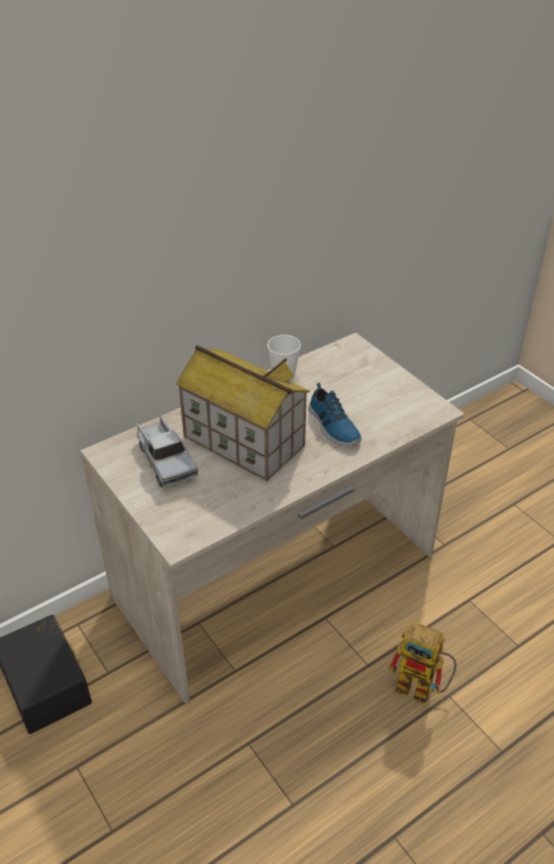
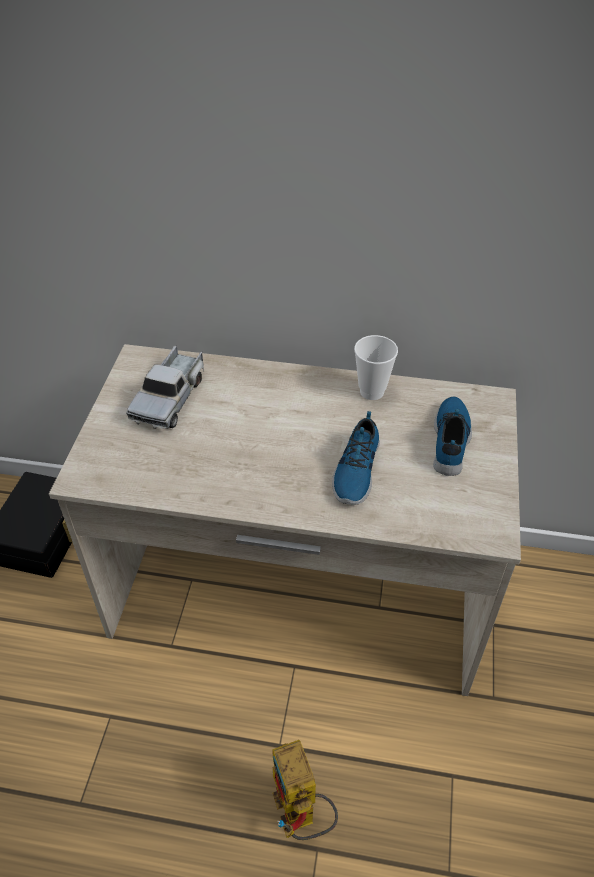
camera: 45 degrees right, 5 degrees up
toy house [176,345,309,481] -> none
none -> shoe [433,397,472,476]

